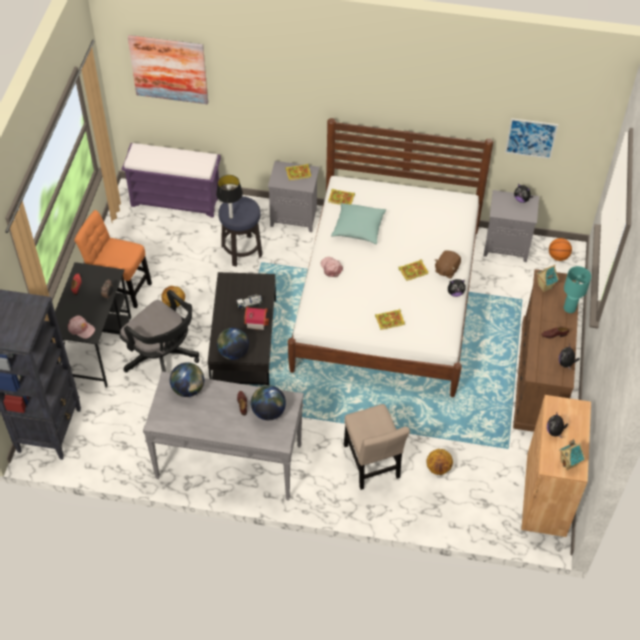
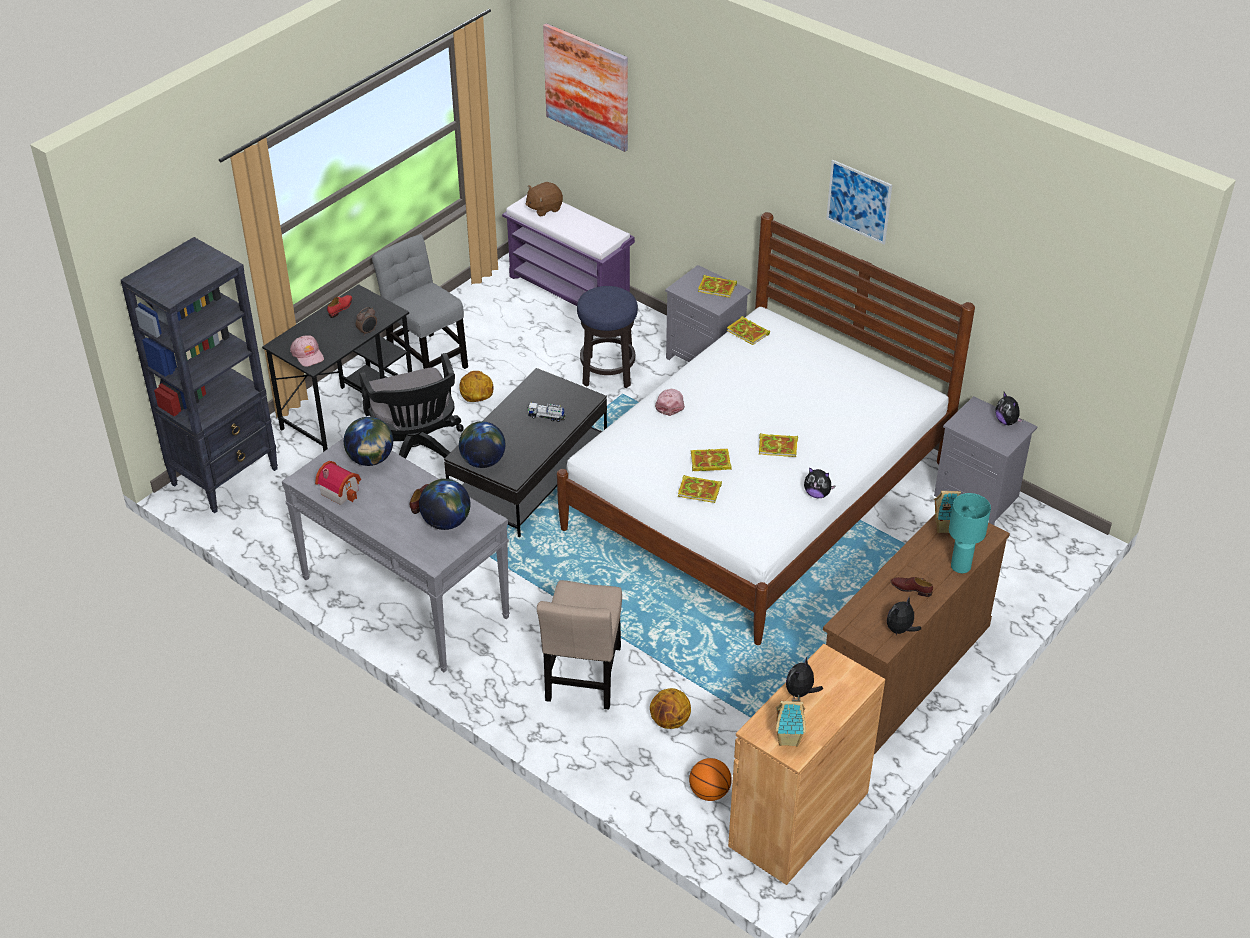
camera: 30 degrees right, 10 degrees down
orange chair [74,210,152,308] -> grey chair [372,234,468,369]
table lamp [216,175,243,218] -> none
toy house [244,307,269,330] -> toy house moved to [315,461,361,505]
turquoise pillow [331,203,386,244] -> none
brown plush toy [435,250,461,279] -> brown plush toy moved to [526,182,563,217]
picture [505,118,558,159] -> picture moved to [826,160,892,245]
basketball [549,238,572,261] -> basketball moved to [689,758,732,801]
none -> book [691,449,732,471]

